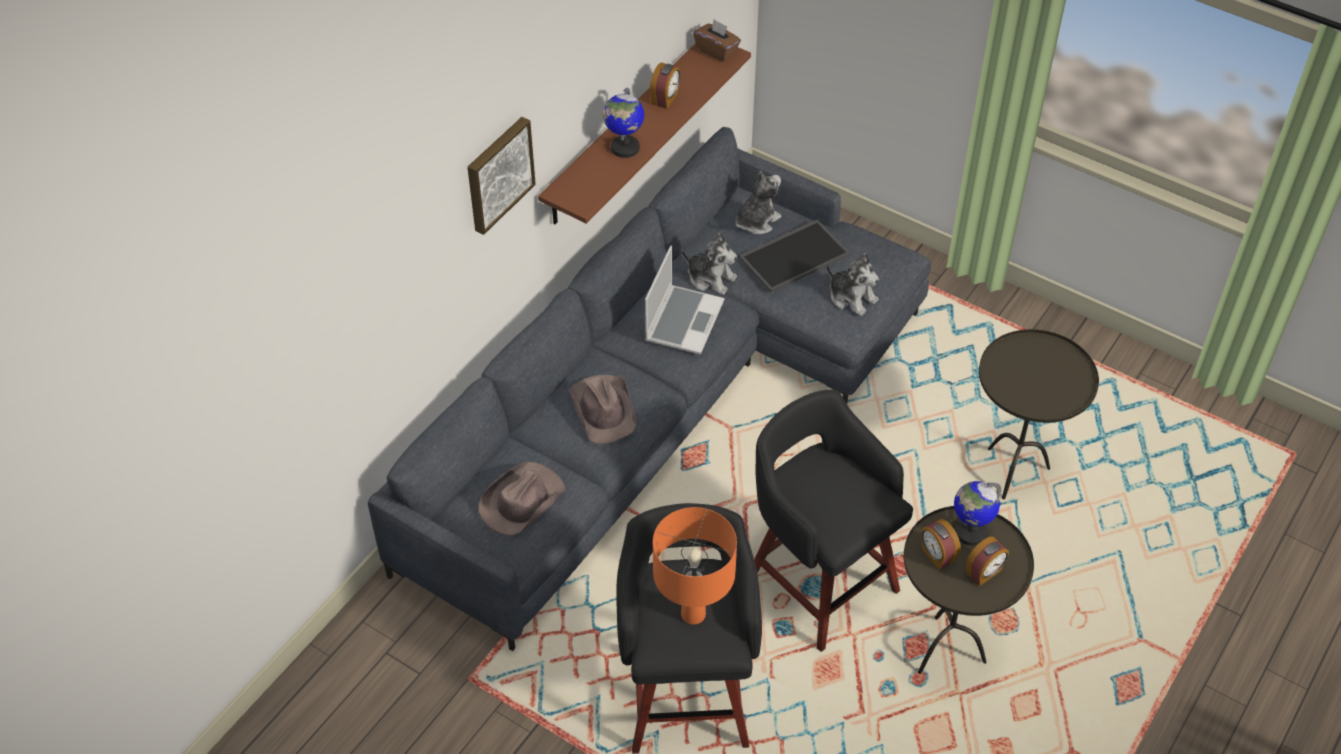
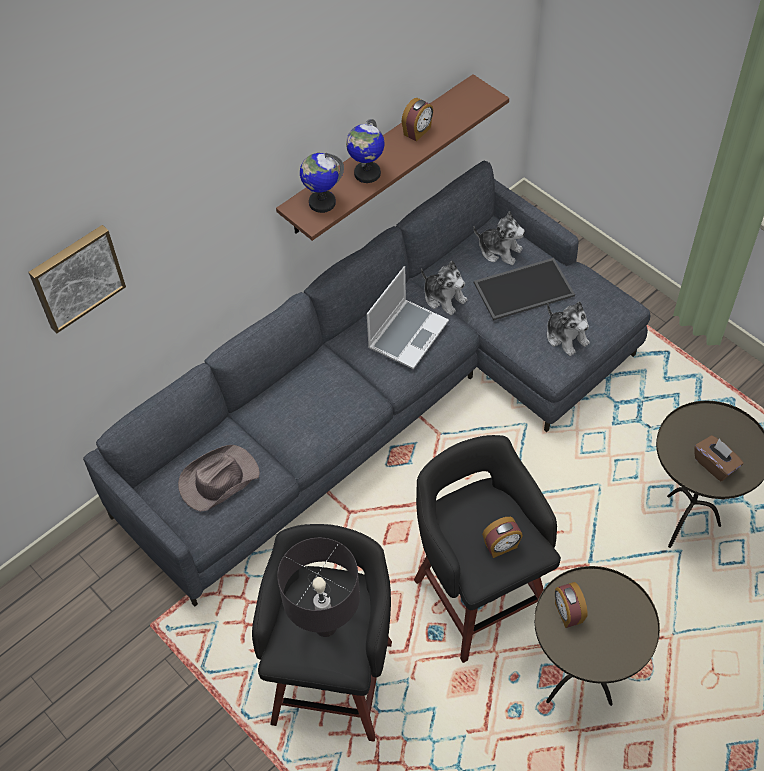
camera: 15 degrees right, 5 degrees up
picture [467,117,536,235] -> picture moved to [28,225,126,333]
brown hat [569,375,636,444] -> none
orange table lamp [653,507,737,625] -> black table lamp [277,538,360,637]
brown tissue box [693,19,741,62] -> brown tissue box moved to [694,435,744,481]
plush toy [736,171,781,234] -> plush toy turned 60 degrees clockwise [473,211,525,265]
globe [954,481,1001,546] -> globe moved to [300,153,344,213]
alarm clock [966,536,1009,586] -> alarm clock moved to [482,517,523,558]

